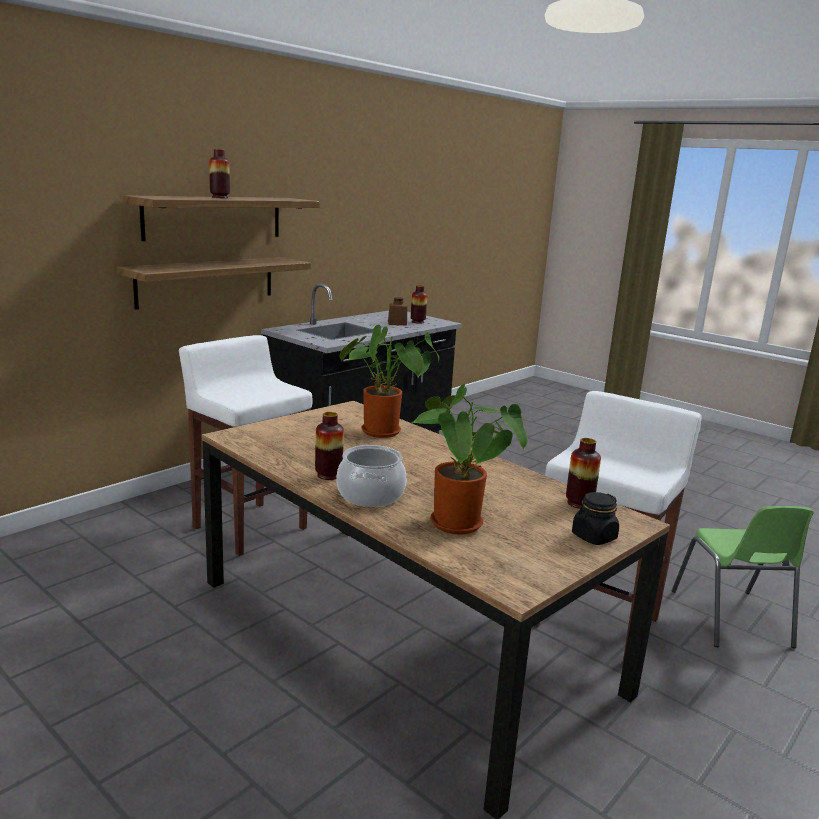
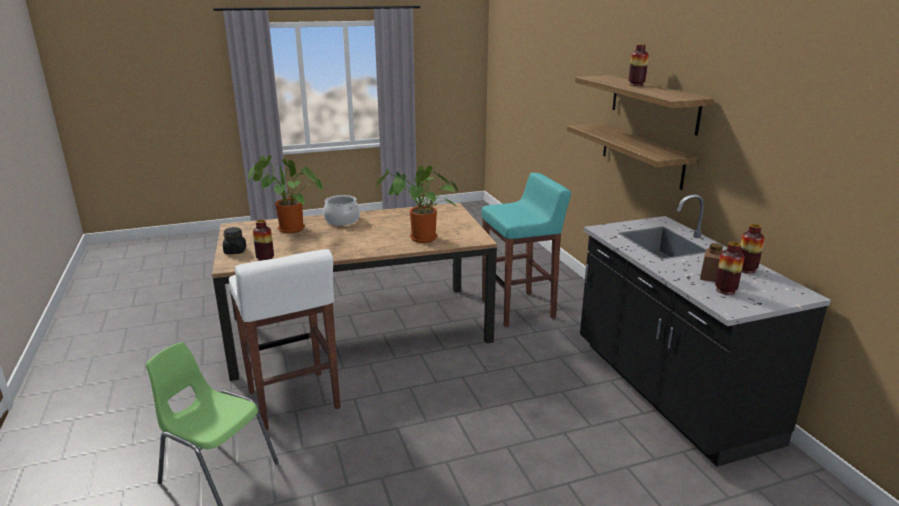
camera: 120 degrees right, 5 degrees up
white stool [179,335,312,556] -> turquoise stool [482,173,571,327]
vase [315,412,344,480] -> vase moved to [740,224,765,274]

